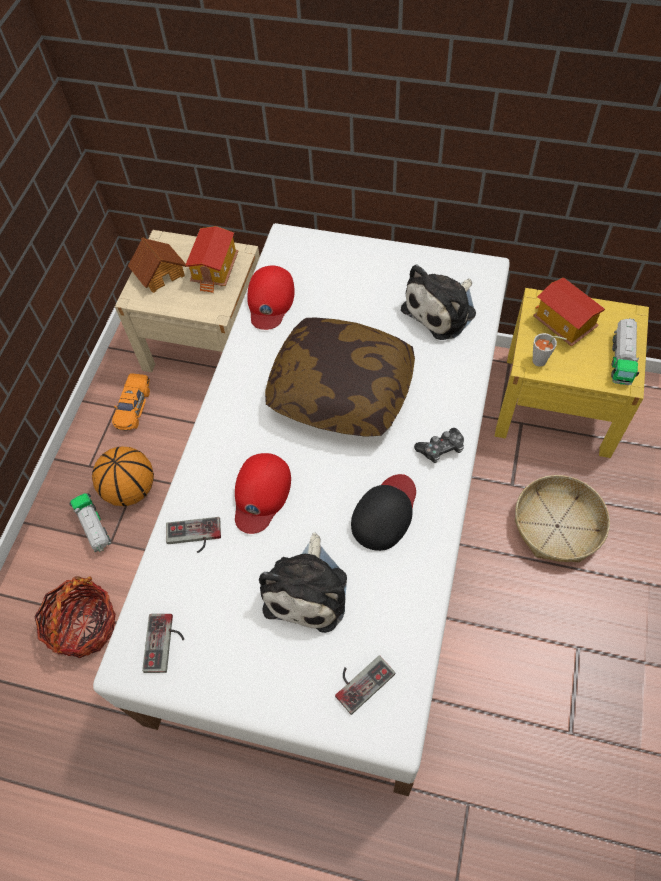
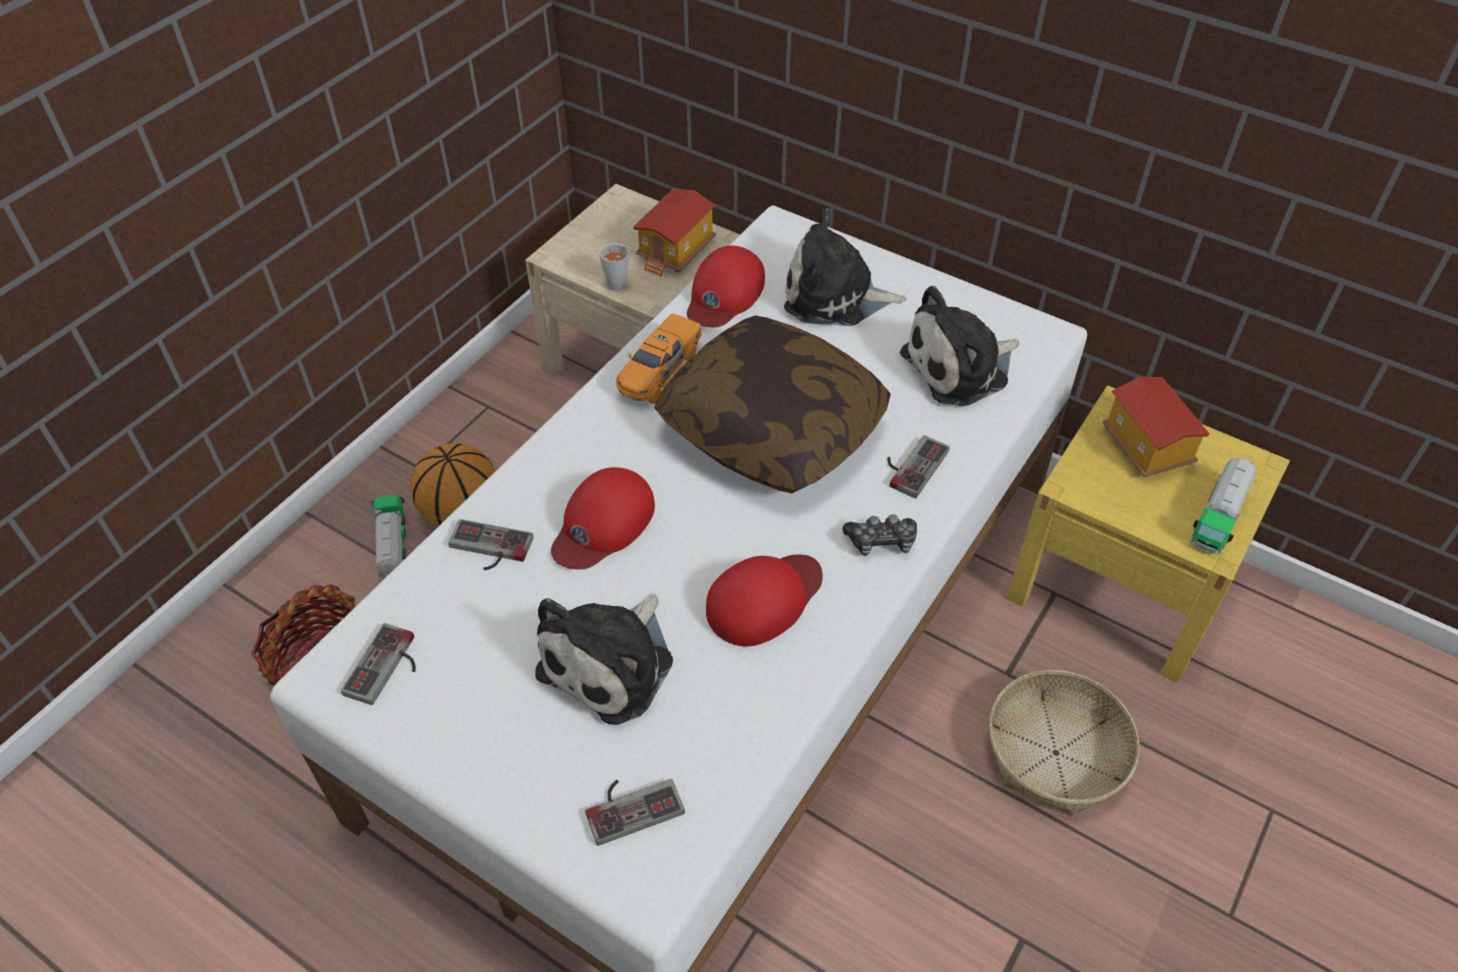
camera: 15 degrees right, 10 degrees down
orange toy car [112,373,150,431] -> orange toy car moved to [616,314,702,404]
toy house [128,237,186,293] -> none
black cap [351,474,416,551] -> red cap [706,554,823,647]
grey cup [532,333,566,367] -> grey cup moved to [599,243,635,291]
none -> plush toy [784,208,907,326]
none -> game controller [887,435,950,498]

